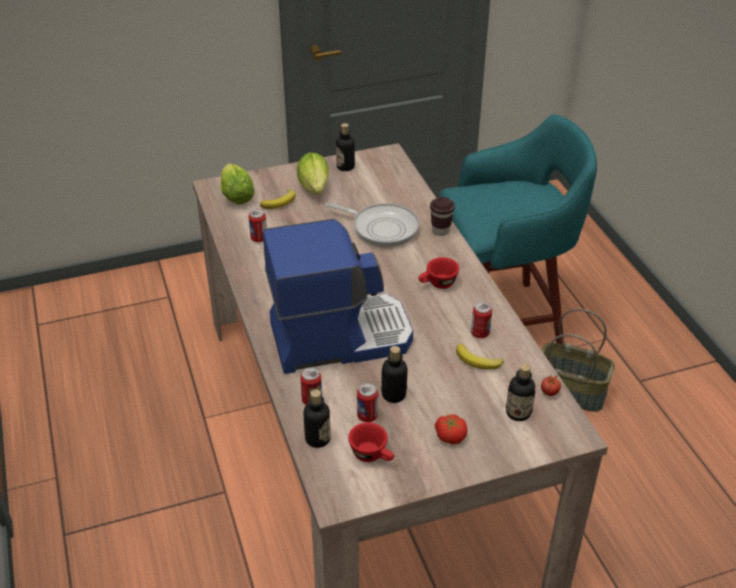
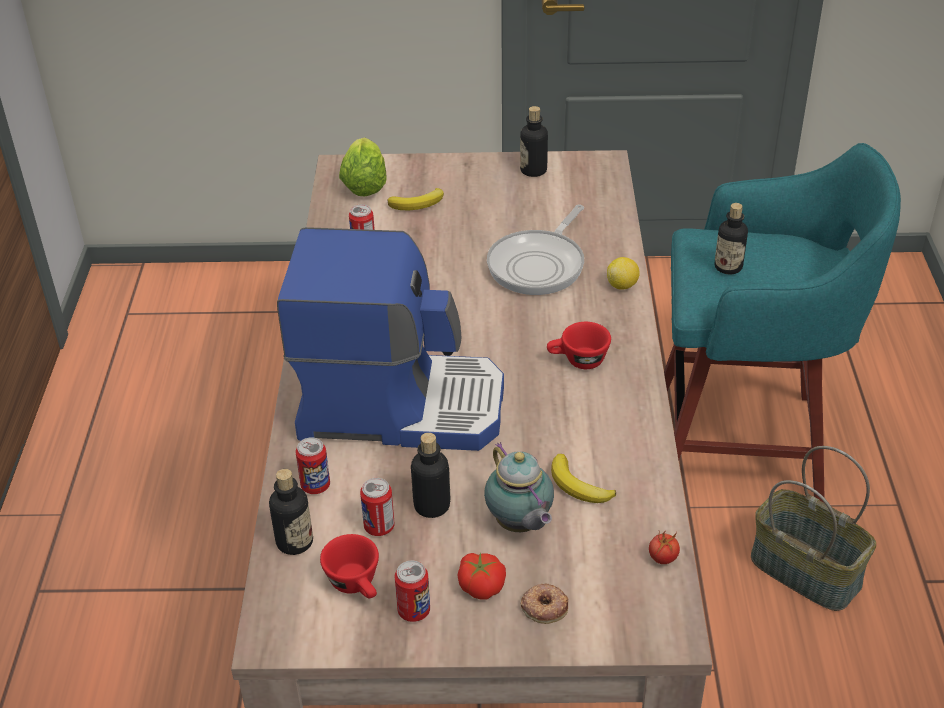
camera: 20 degrees right, 0 degrees up
lettuce [297,152,329,194] -> none
frying pan [325,202,419,247] -> frying pan turned 75 degrees clockwise [487,204,584,295]
brown cup [430,197,455,236] -> lemon [607,257,640,290]
can [471,302,492,338] -> can moved to [395,560,430,622]
bottle [506,364,536,421] -> bottle moved to [715,203,748,275]
none -> teapot [484,442,554,532]
none -> donut [521,583,568,624]

